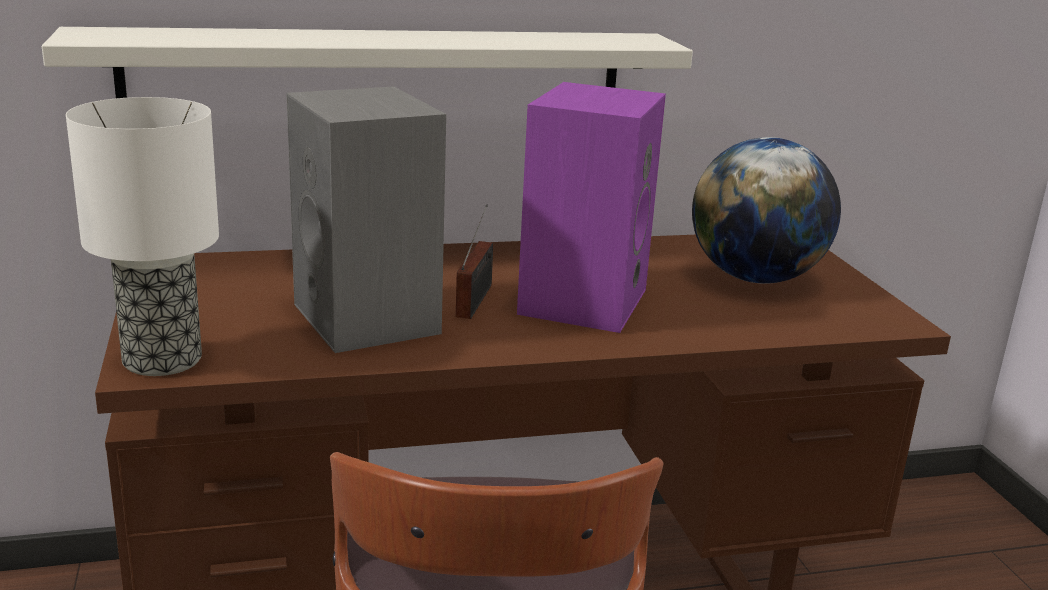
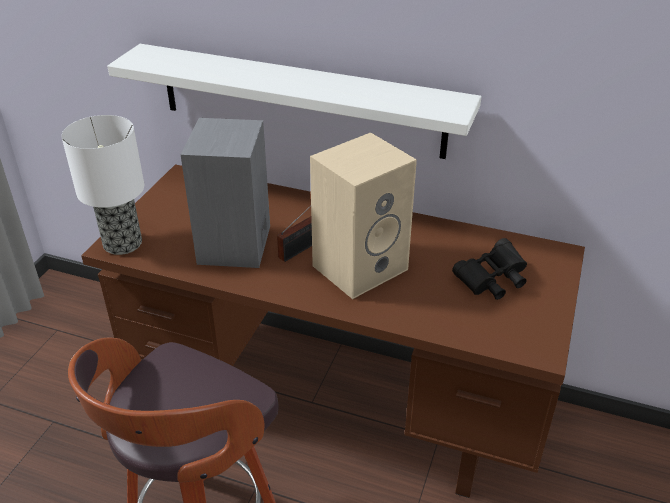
camera: 35 degrees right, 15 degrees up
purple speaker [517,82,666,333] -> beige speaker [310,132,417,299]
globe [692,137,841,284] -> black binoculars [452,238,527,300]

